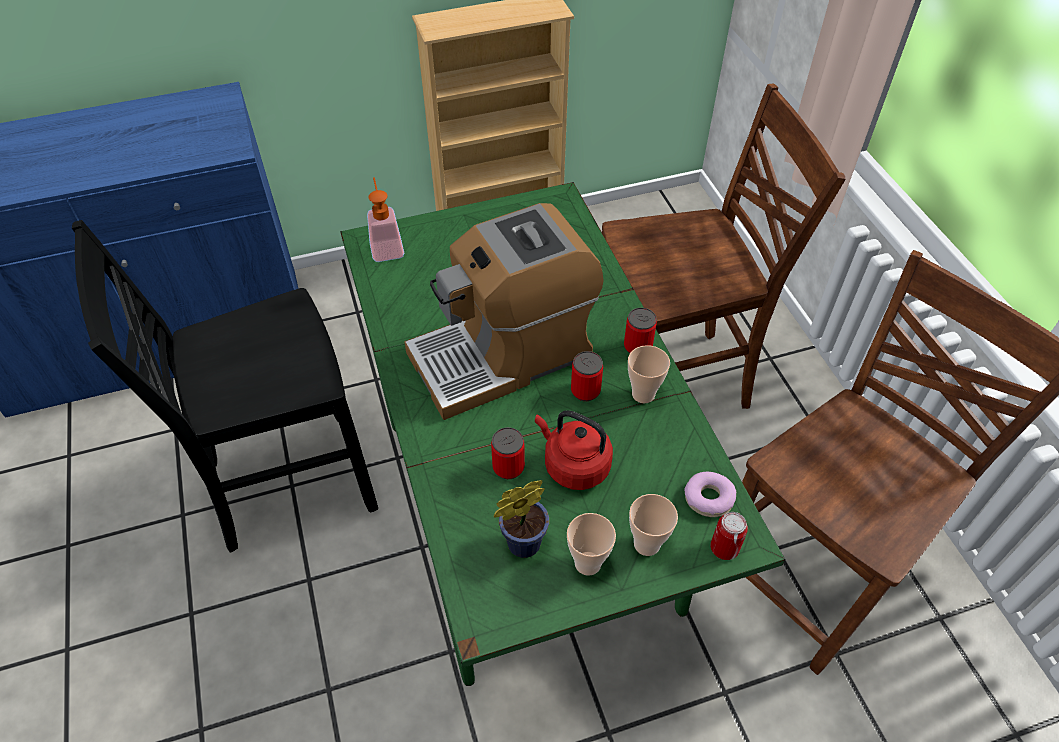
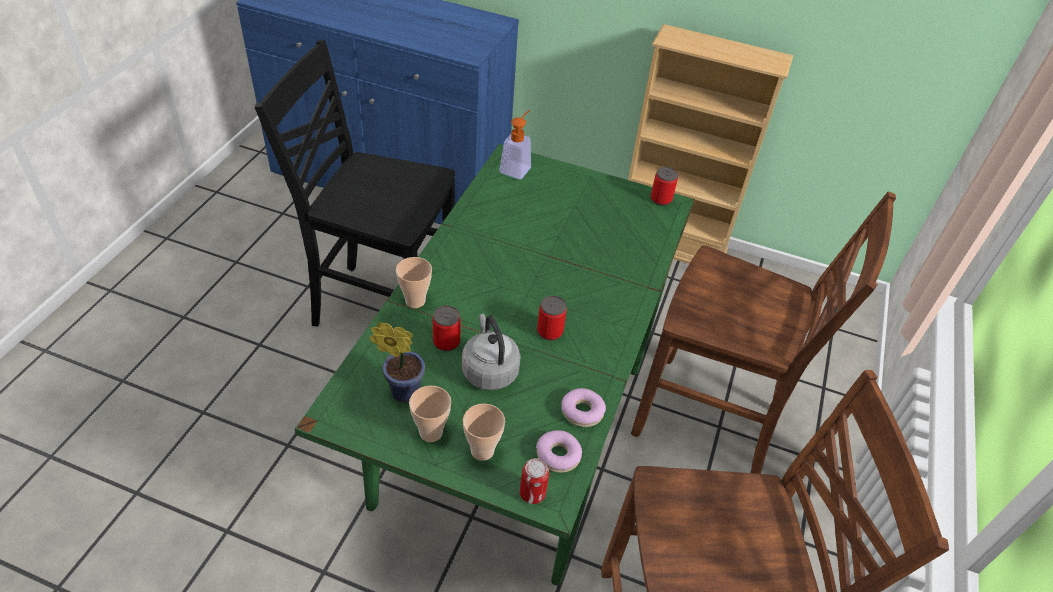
camera: 35 degrees right, 5 degrees down
coffee machine [404,203,604,420] -> none
red kettle [535,410,613,490] -> grey kettle [462,314,521,390]
can [624,308,657,354] -> can moved to [651,167,678,206]
cup [628,345,670,403] -> cup moved to [396,257,432,308]
none -> donut [561,388,606,427]

